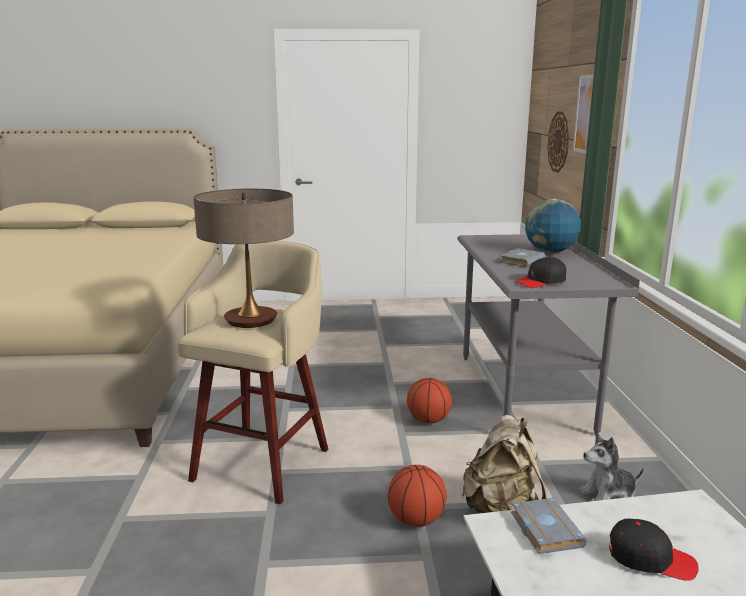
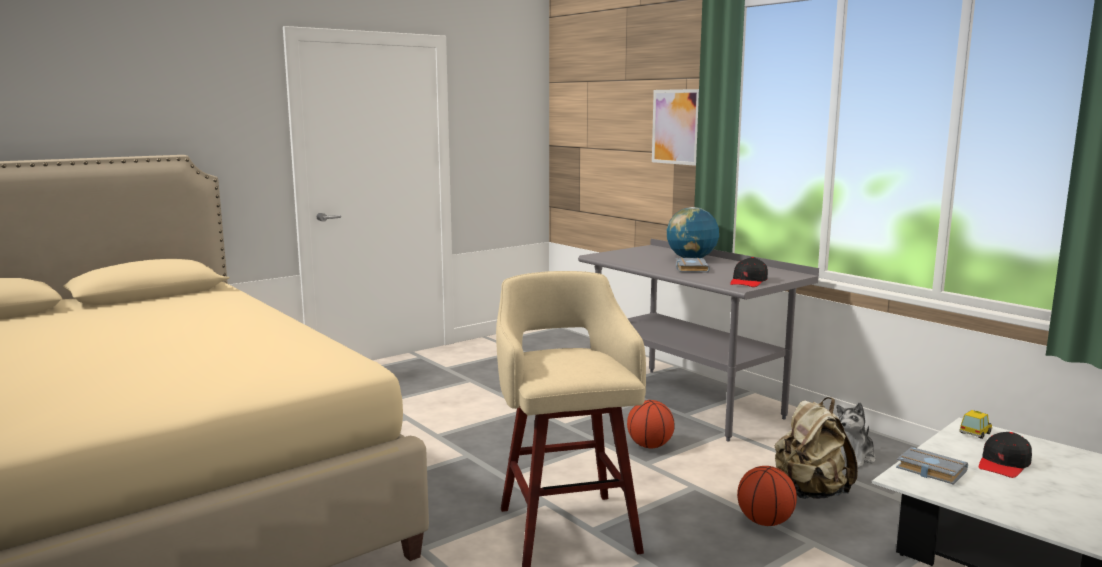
camera: 35 degrees left, 5 degrees down
table lamp [193,189,294,328] -> none
wall clock [547,111,569,173] -> none
black cap [609,518,699,581] -> black cap turned 150 degrees clockwise [979,432,1032,478]
none -> toy car [959,410,992,439]

